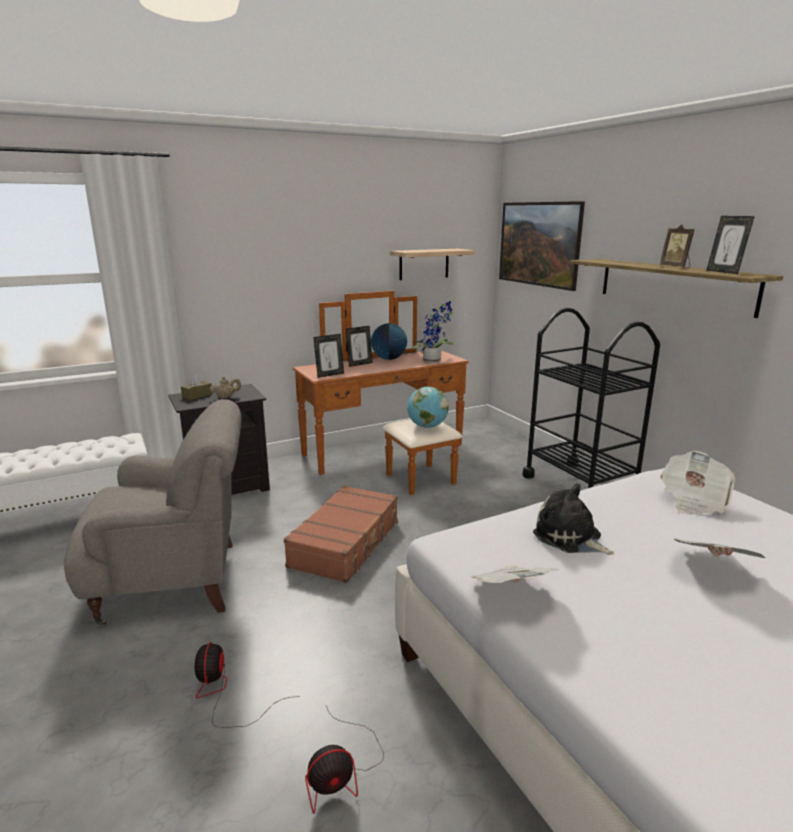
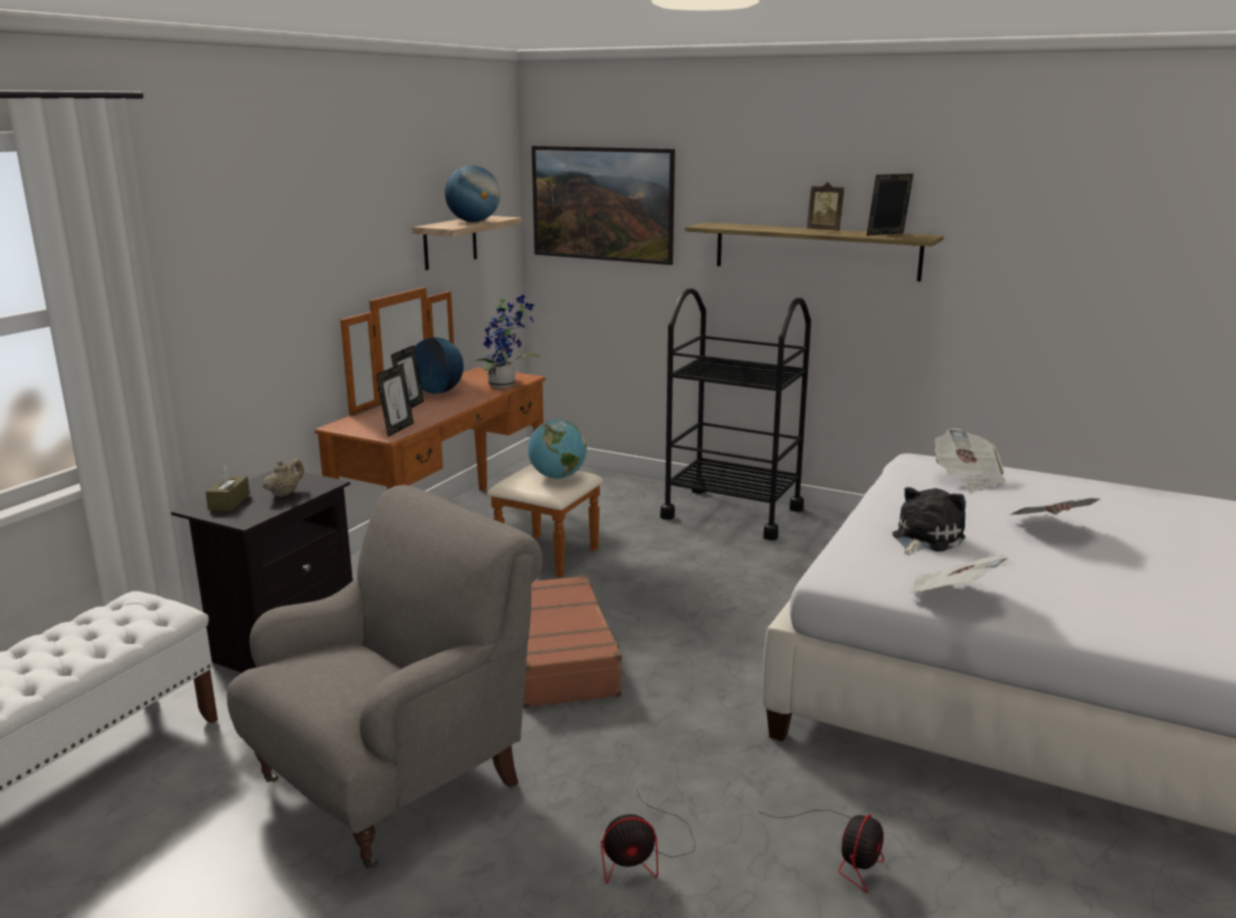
camera: 35 degrees left, 0 degrees up
fan [195,642,300,728] -> fan turned 60 degrees counterclockwise [601,790,696,884]
plush toy [533,483,614,555] -> plush toy turned 120 degrees clockwise [892,487,966,555]
picture frame [706,216,755,274] -> picture frame turned 120 degrees clockwise [867,174,913,235]
none -> globe [445,165,500,222]

